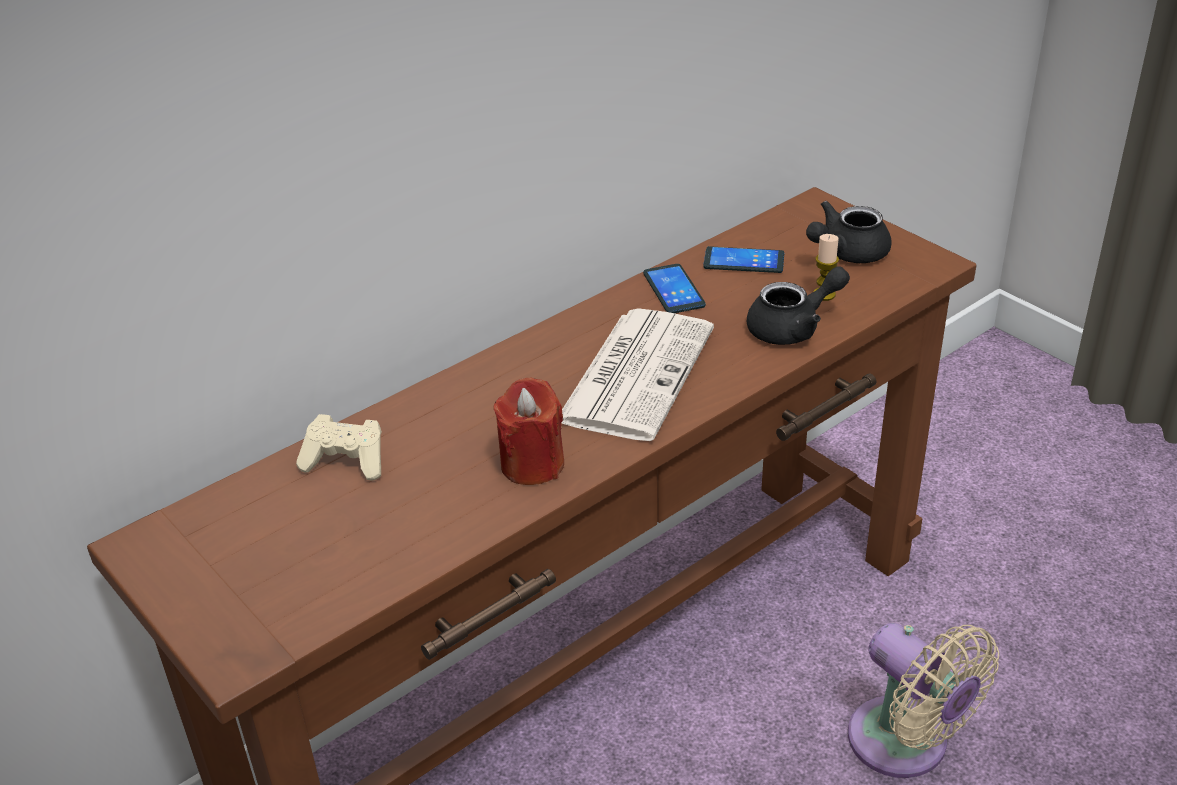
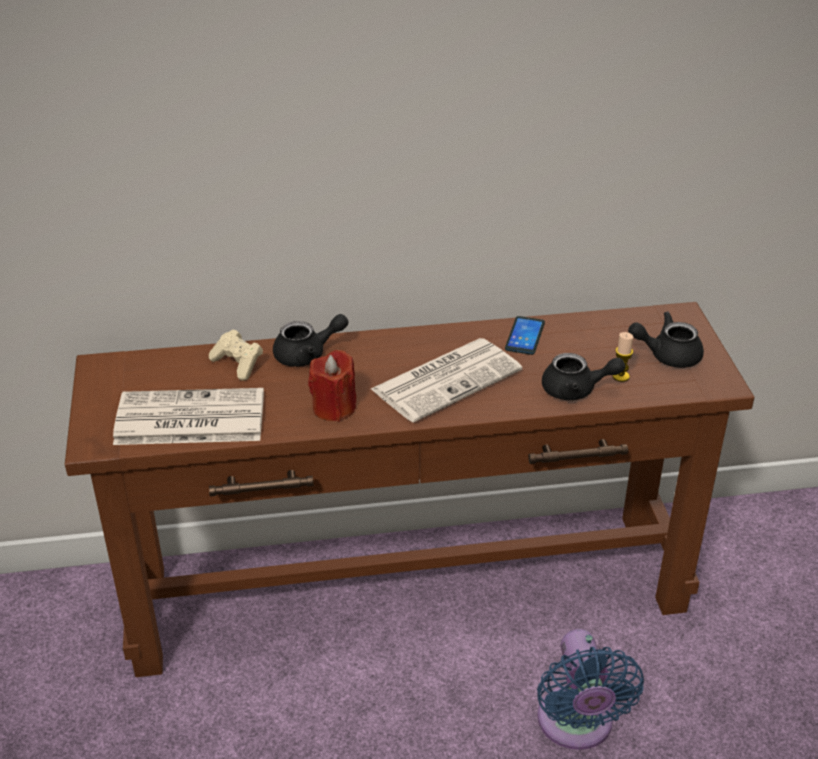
camera: 30 degrees right, 0 degrees up
phone [703,246,784,273] -> none
beige fan [848,623,999,778] -> blue fan [537,629,644,750]
none -> newspaper [113,388,264,445]
none -> black teapot [273,314,348,367]

